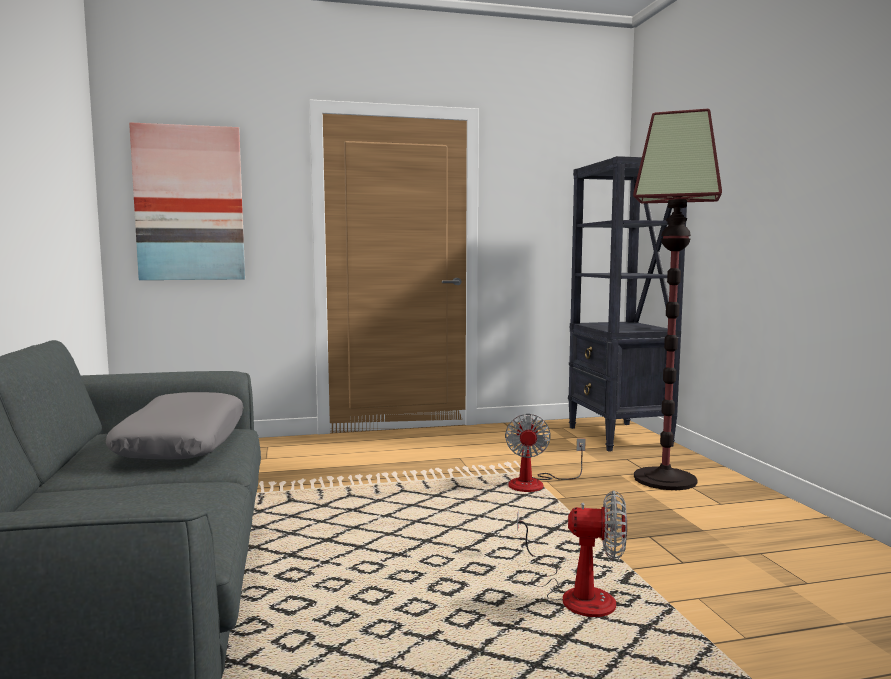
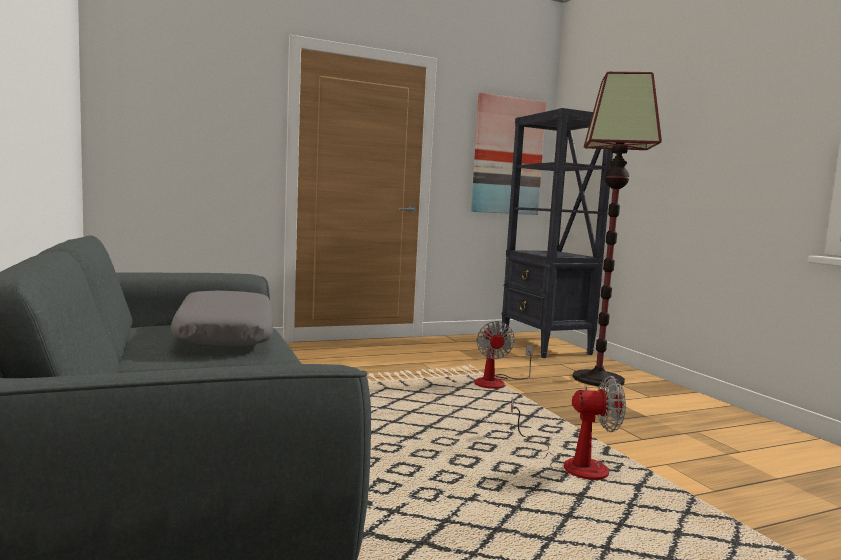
camera: 10 degrees left, 0 degrees up
picture [129,122,245,280] -> picture moved to [471,93,546,215]

